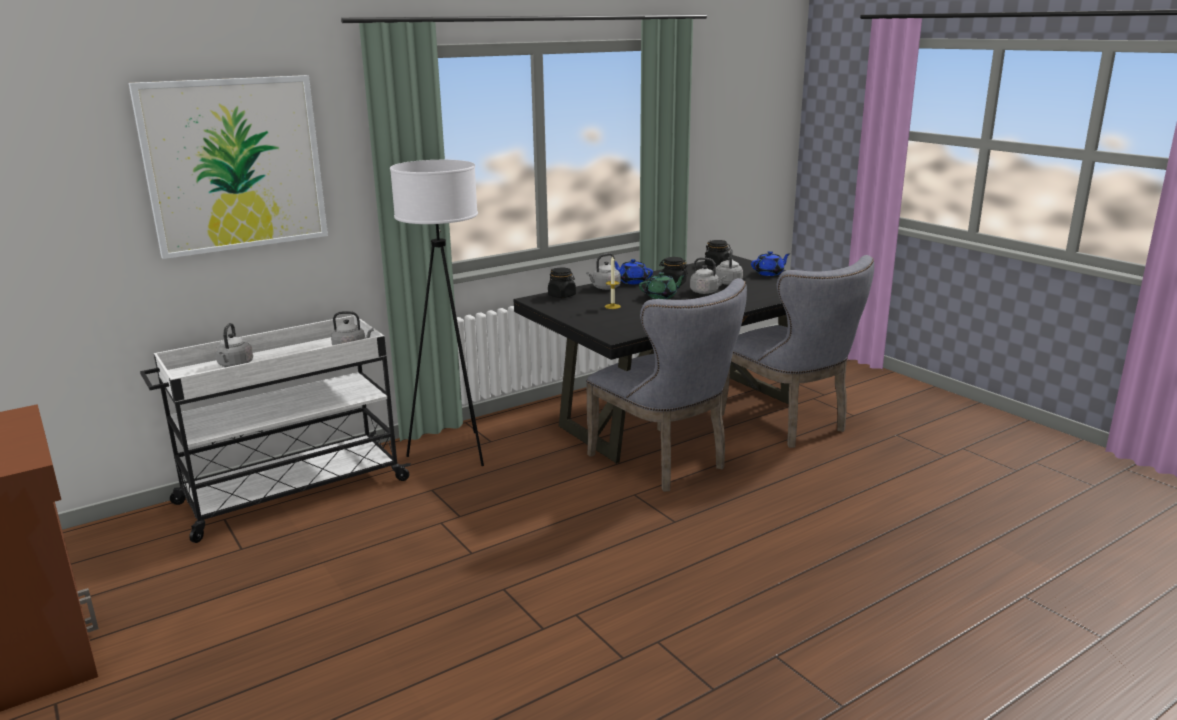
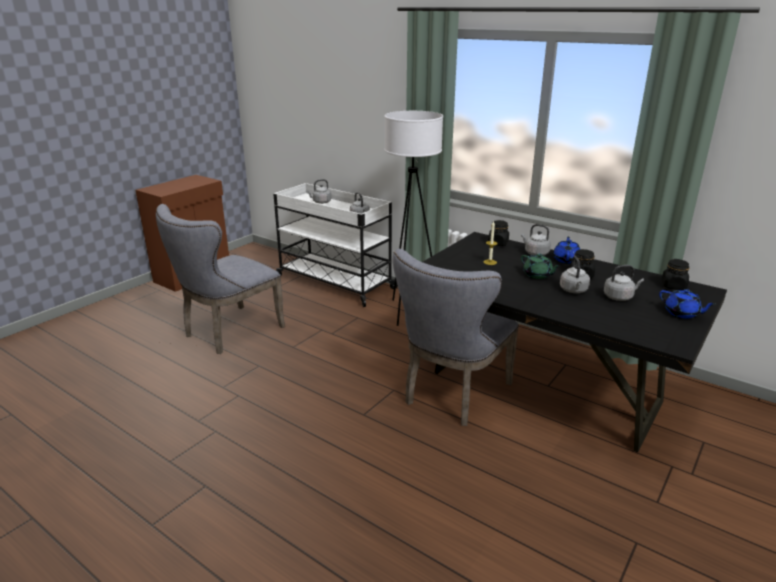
camera: 70 degrees right, 5 degrees up
picture [129,75,328,259] -> none
grey chair [722,255,874,448] -> grey chair moved to [156,204,285,354]

